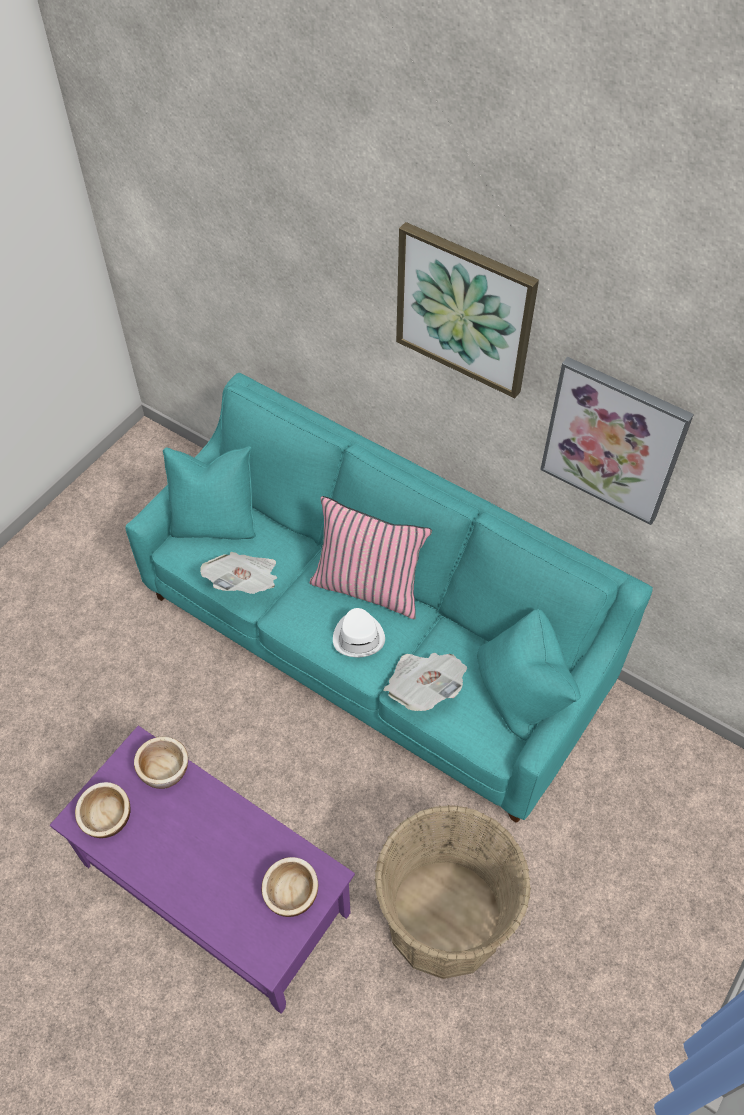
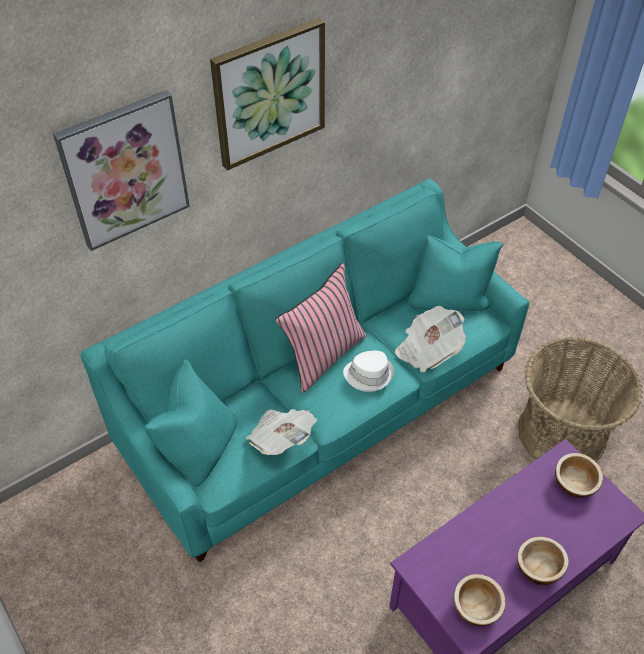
camera: 70 degrees left, 5 degrees down
bowl [134,737,188,789] -> bowl moved to [517,536,569,585]
picture [540,357,694,525] -> picture moved to [53,90,190,251]

